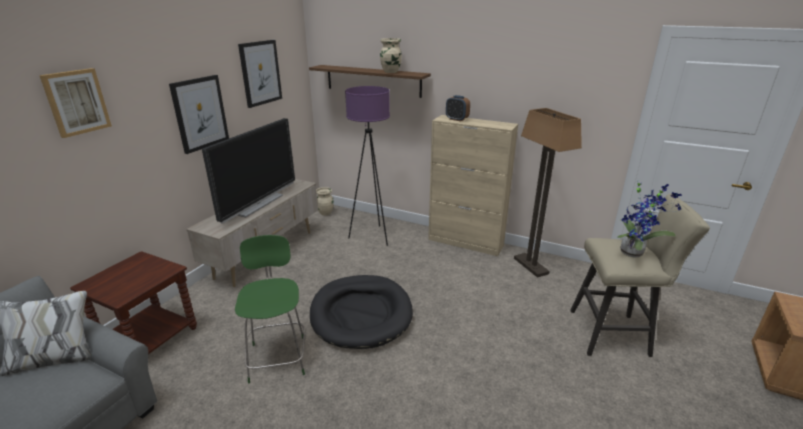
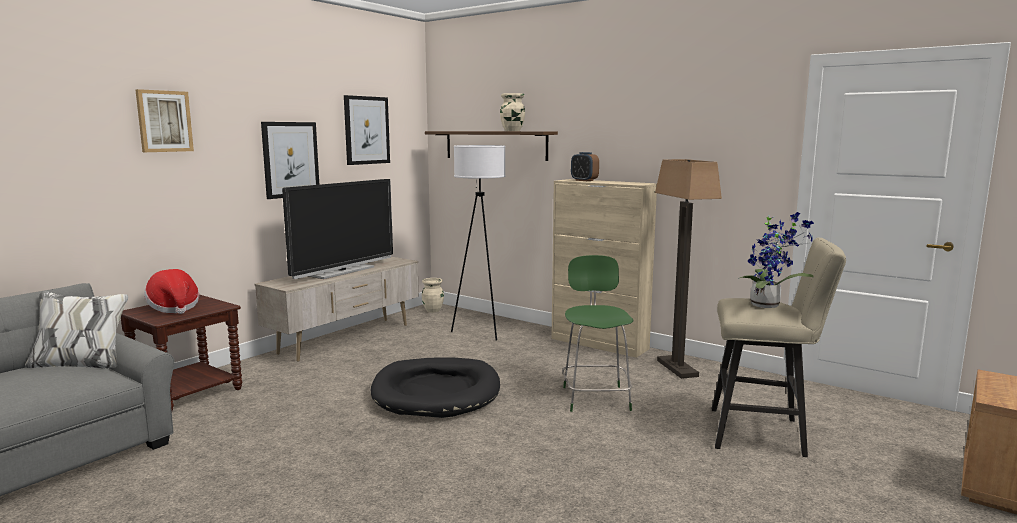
camera: 10 degrees right, 15 degrees down
green stool [235,235,305,384] -> green stool moved to [562,255,634,412]
purple floor lamp [345,86,390,246] -> white floor lamp [451,145,505,341]
none -> hat [144,269,199,314]

